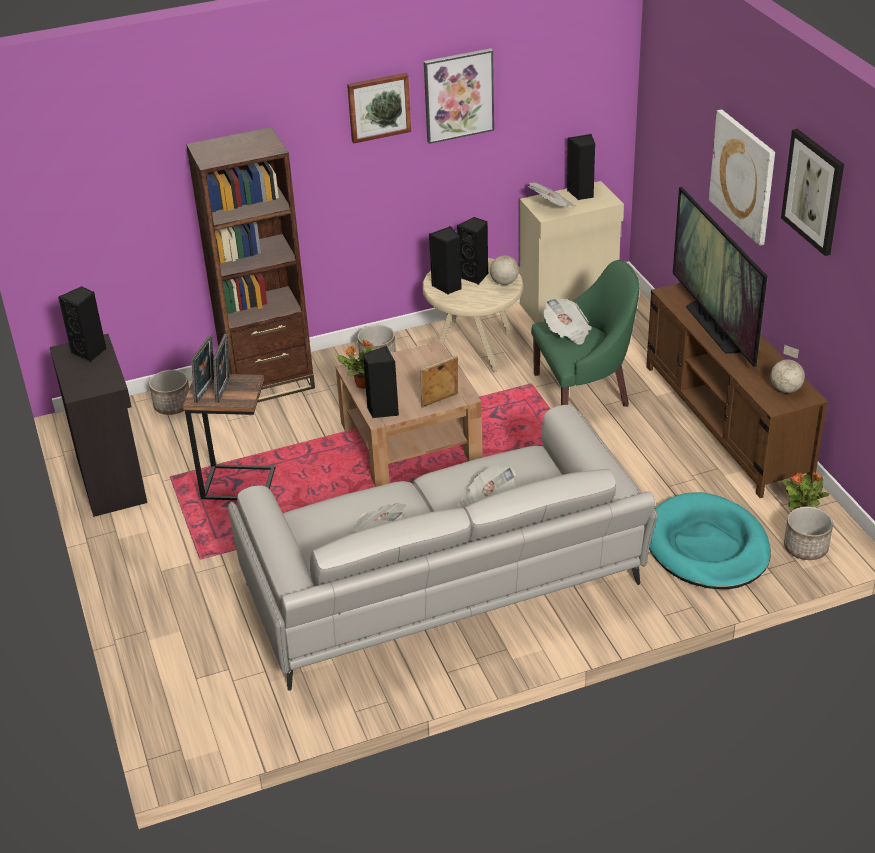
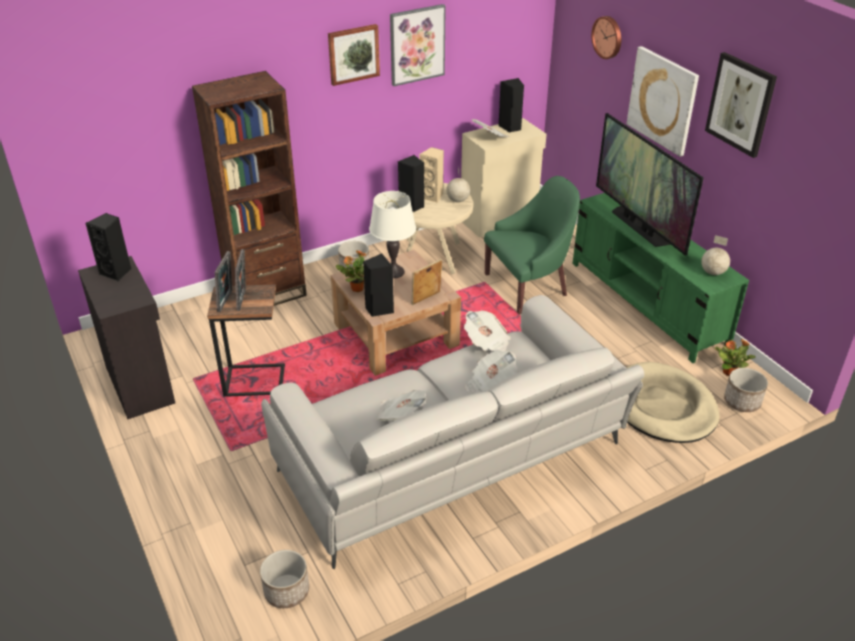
camera: 10 degrees left, 0 degrees up
planter [149,370,189,415] -> planter moved to [260,550,309,608]
black speaker [457,217,489,285] -> beige speaker [419,147,444,203]
newspaper [542,298,592,345] -> newspaper moved to [464,310,511,352]
brown tv stand [646,283,828,498] -> green tv stand [572,193,749,363]
turquoise dog bed [649,492,771,589] -> beige dog bed [627,362,720,443]
none -> white table lamp [369,191,416,278]
none -> wall clock [591,16,621,59]

